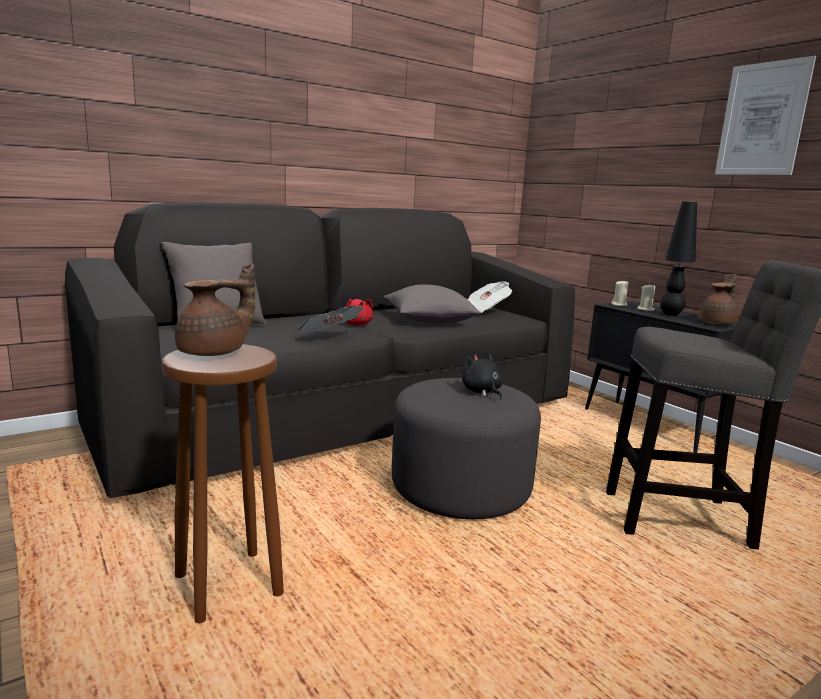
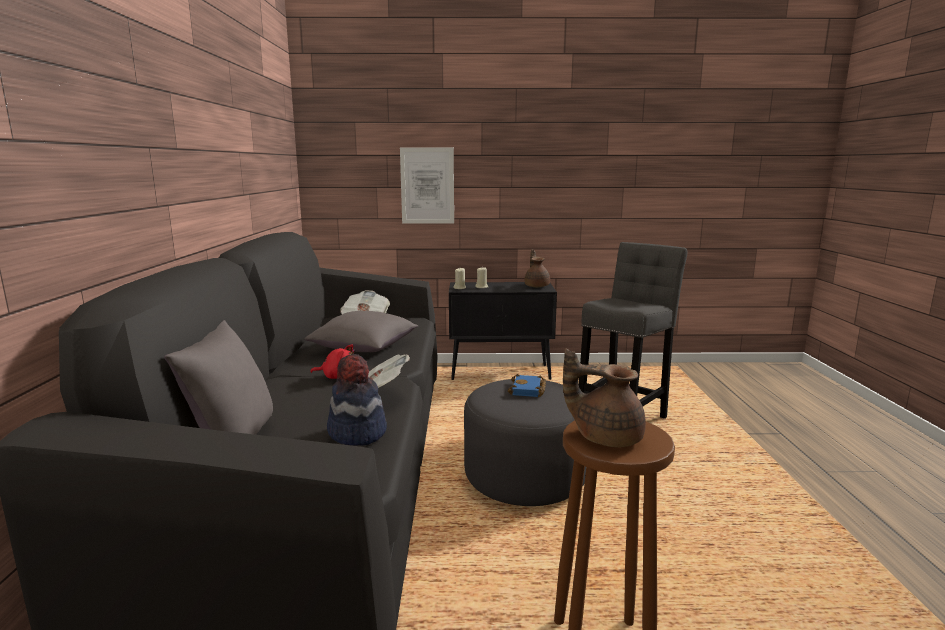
camera: 55 degrees left, 0 degrees up
brown teapot [175,263,255,356] -> brown teapot turned 60 degrees counterclockwise [563,348,646,447]
black plush toy [462,354,503,399] -> blue book [508,374,546,397]
black table lamp [660,201,697,316] -> none
picture [715,56,816,175] -> picture moved to [400,148,454,223]
none -> hat [327,354,387,446]

